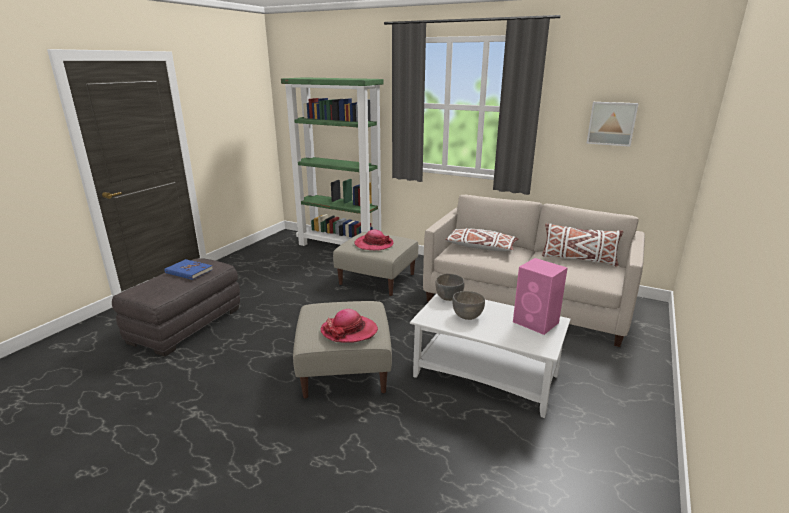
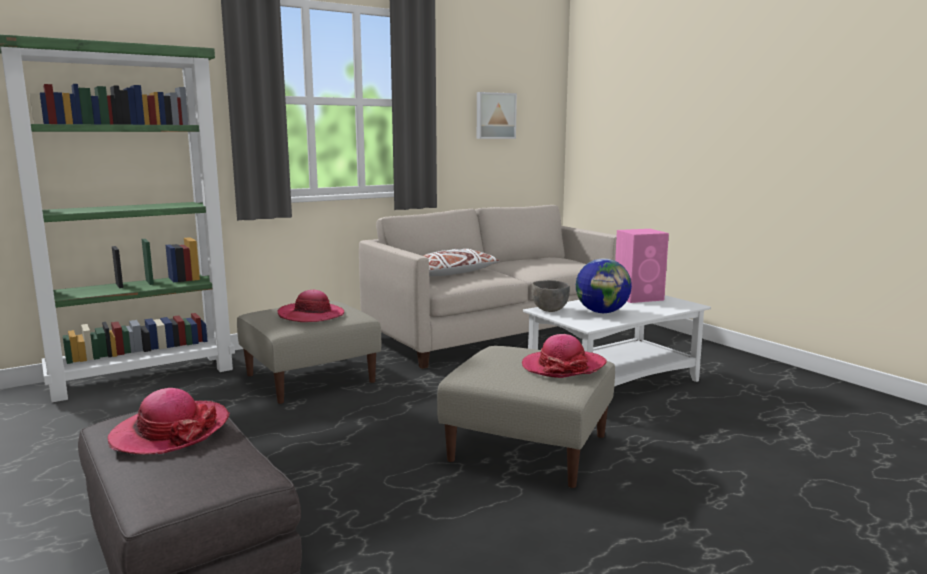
camera: 60 degrees left, 10 degrees down
blue book [164,259,213,280] -> hat [108,388,230,455]
grey bowl [452,291,485,320] -> globe [576,258,632,313]
white pillow [542,223,623,267] -> none

